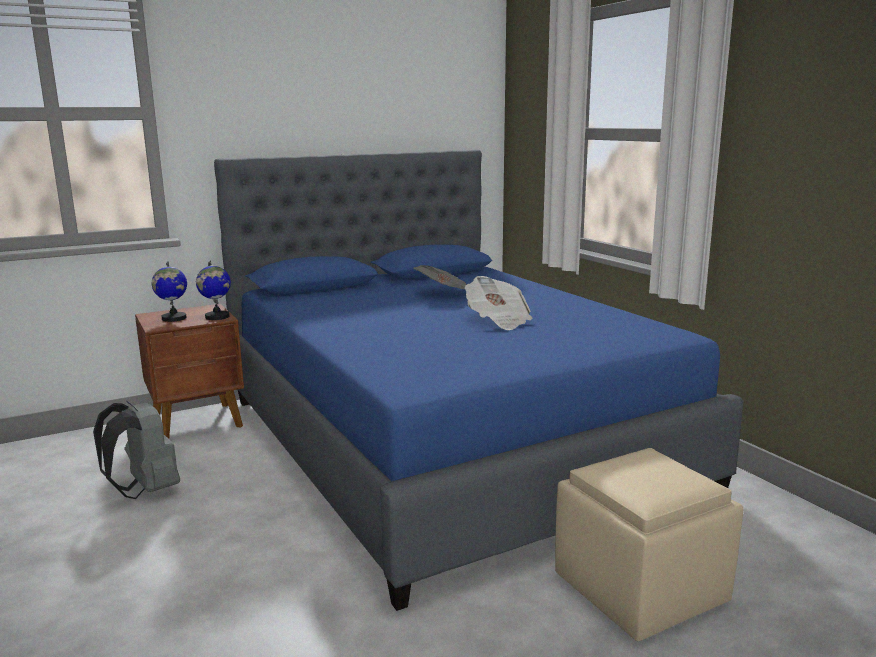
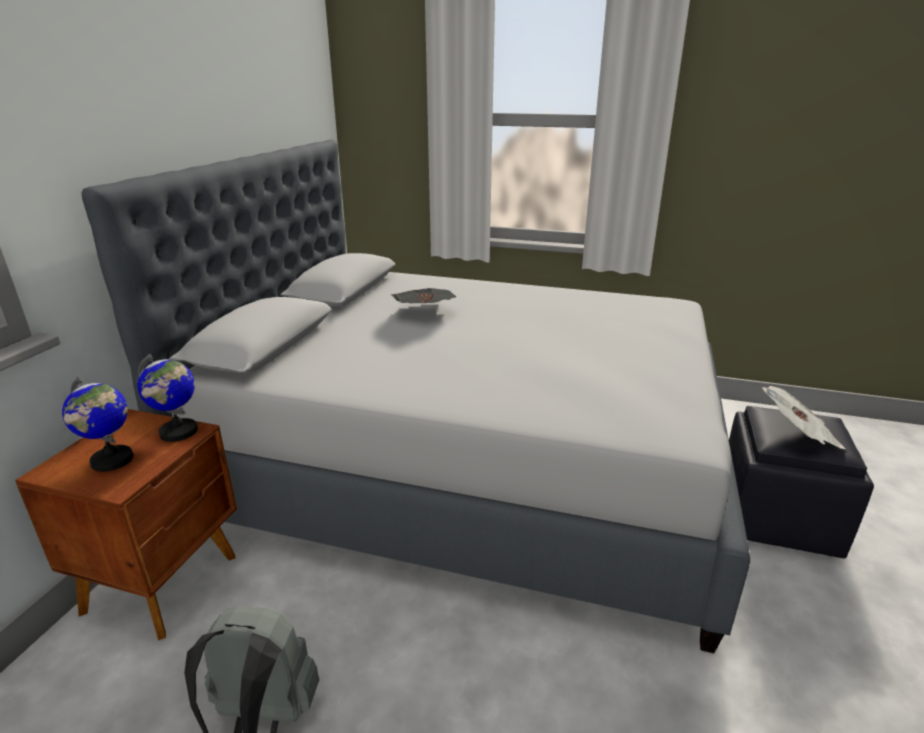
camera: 45 degrees left, 10 degrees up
blue bed [214,150,744,611] -> grey bed [82,140,750,653]
newspaper [465,276,533,330] -> newspaper moved to [762,386,846,449]
beige ottoman [555,448,743,641] -> black ottoman [729,406,874,558]

